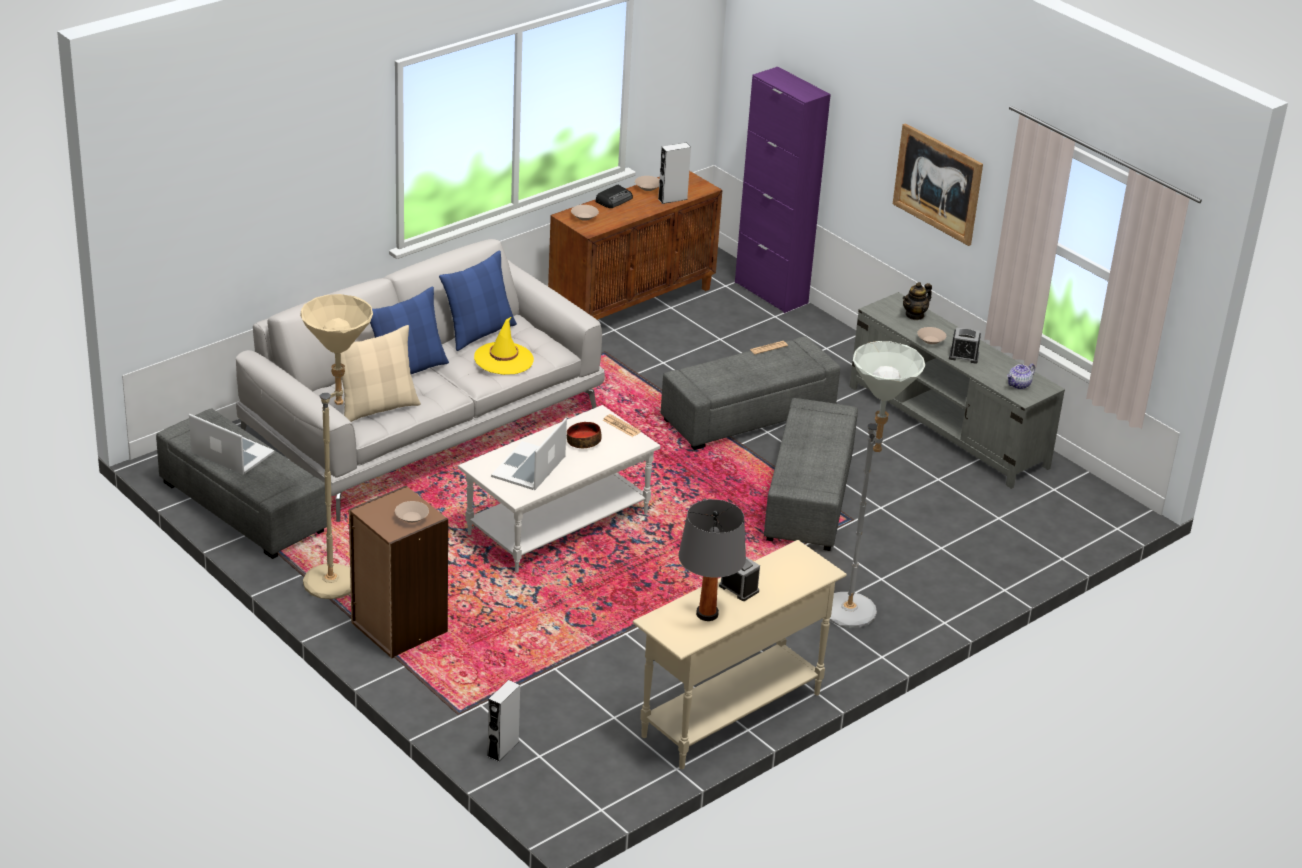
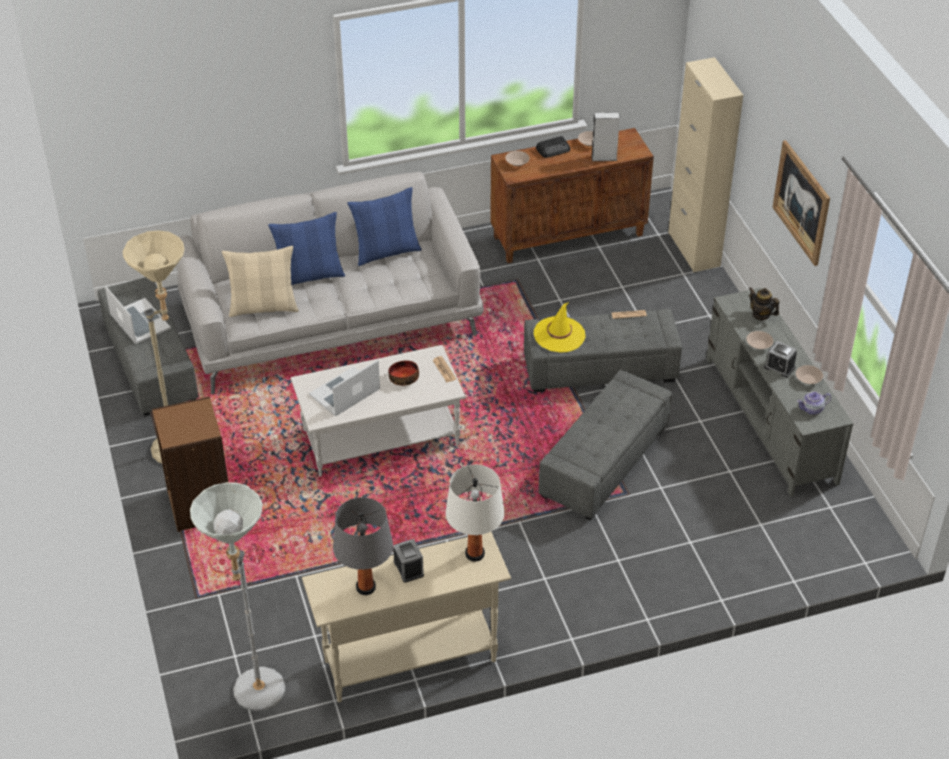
camera: 25 degrees right, 10 degrees up
beige bowl [395,501,429,523] -> beige bowl moved to [796,365,823,384]
yellow hat [474,316,534,375] -> yellow hat moved to [534,302,585,353]
grey speaker [487,680,520,762] -> none
purple cabinet [735,67,831,313] -> beige cabinet [668,57,743,272]
grey floor lamp [829,341,925,628] -> grey floor lamp moved to [190,482,285,711]
teapot [903,282,932,320] -> teapot turned 60 degrees clockwise [749,287,779,320]
none -> white table lamp [445,464,505,561]

